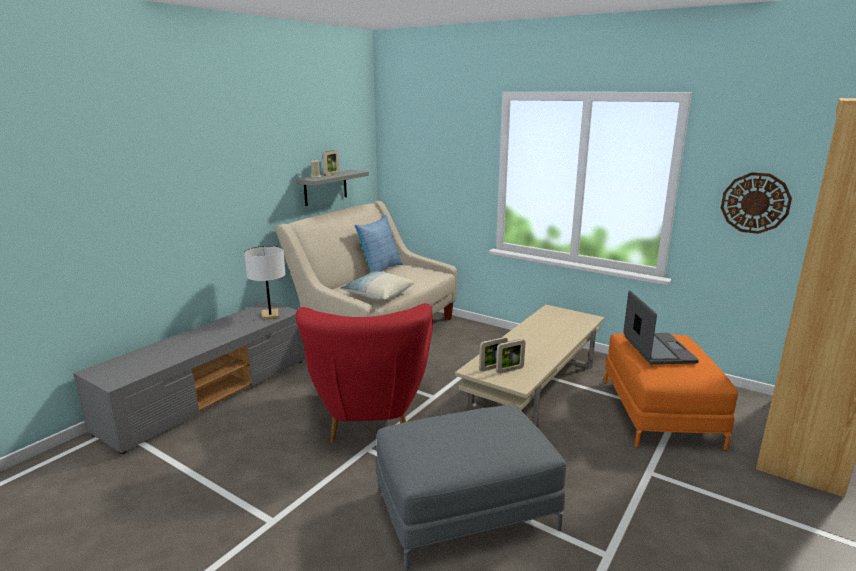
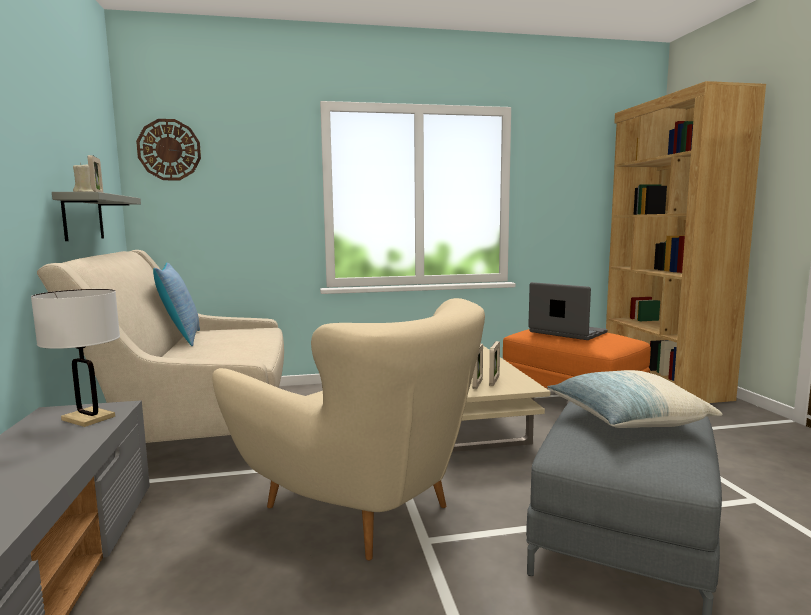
camera: 45 degrees left, 10 degrees down
red armchair [296,303,433,443] -> beige armchair [212,298,485,560]
pillow [340,271,414,300] -> pillow moved to [547,370,723,428]
wall clock [721,172,792,234] -> wall clock moved to [136,119,201,180]

